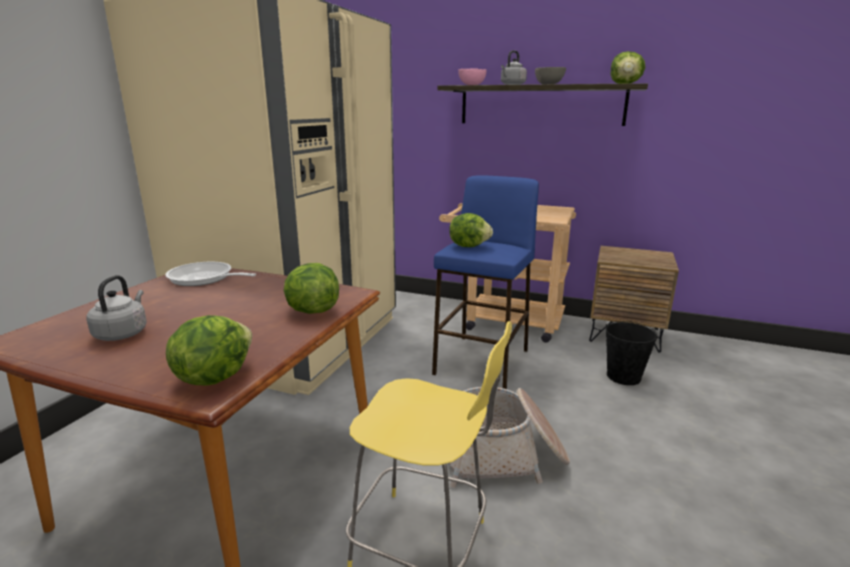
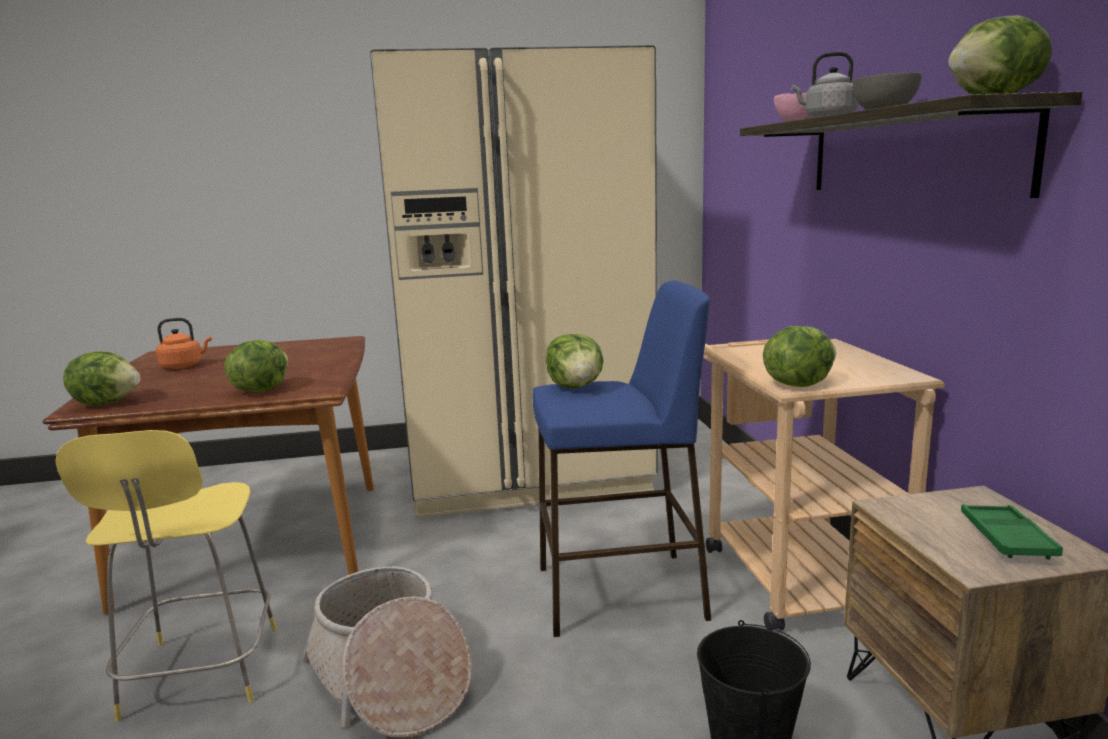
camera: 60 degrees right, 5 degrees down
grey kettle [86,275,147,341] -> orange kettle [156,318,212,369]
frying pan [166,262,256,286] -> none
none -> lettuce [763,326,836,387]
none -> green tray [961,504,1063,560]

